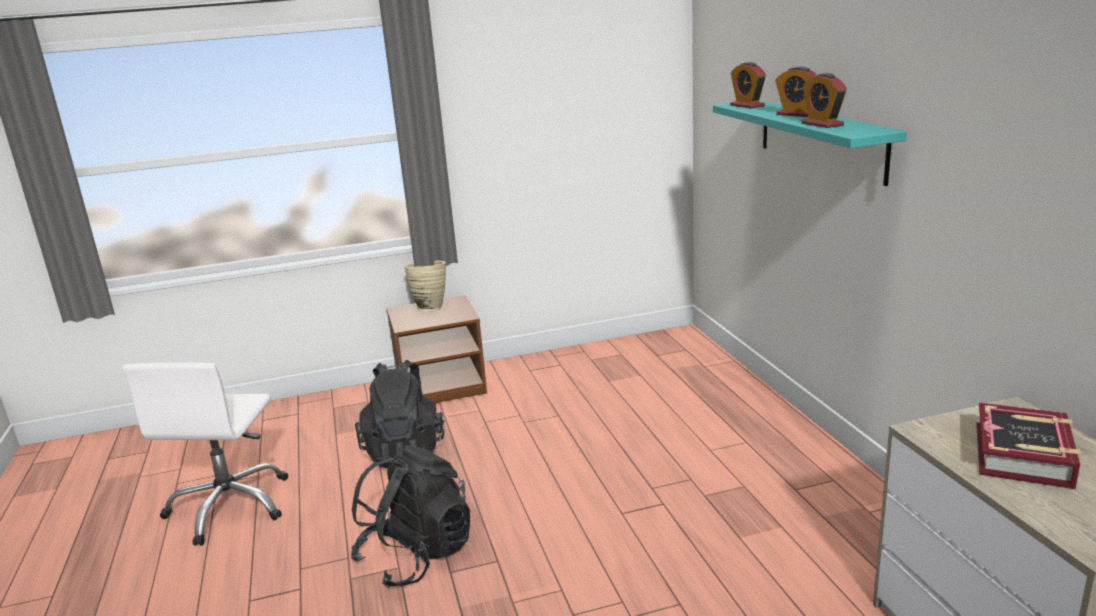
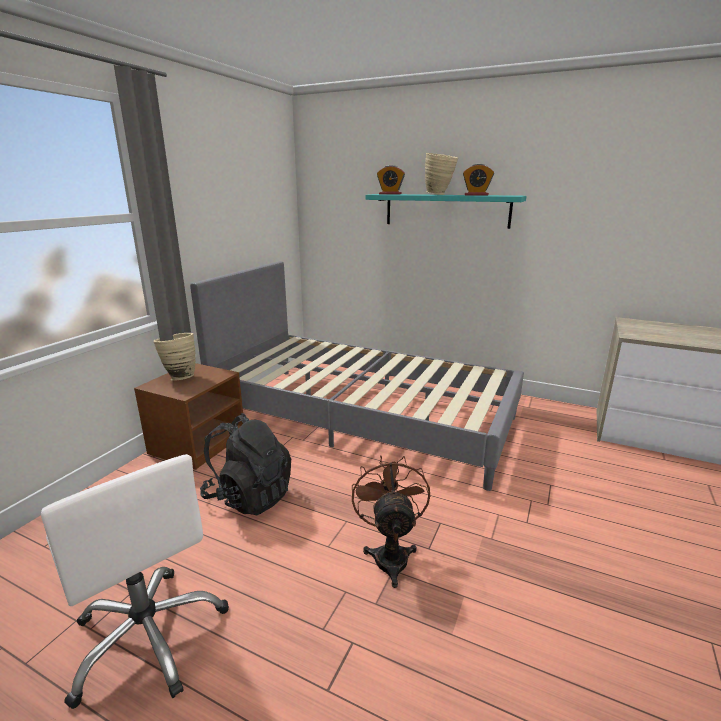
camera: 50 degrees left, 0 degrees up
black backpack [351,445,470,588] -> brown fan [352,455,430,588]
alarm clock [775,66,816,117] -> beige vase [425,153,458,195]
book [976,403,1081,489] -> none
none -> grey bed [190,261,524,491]

